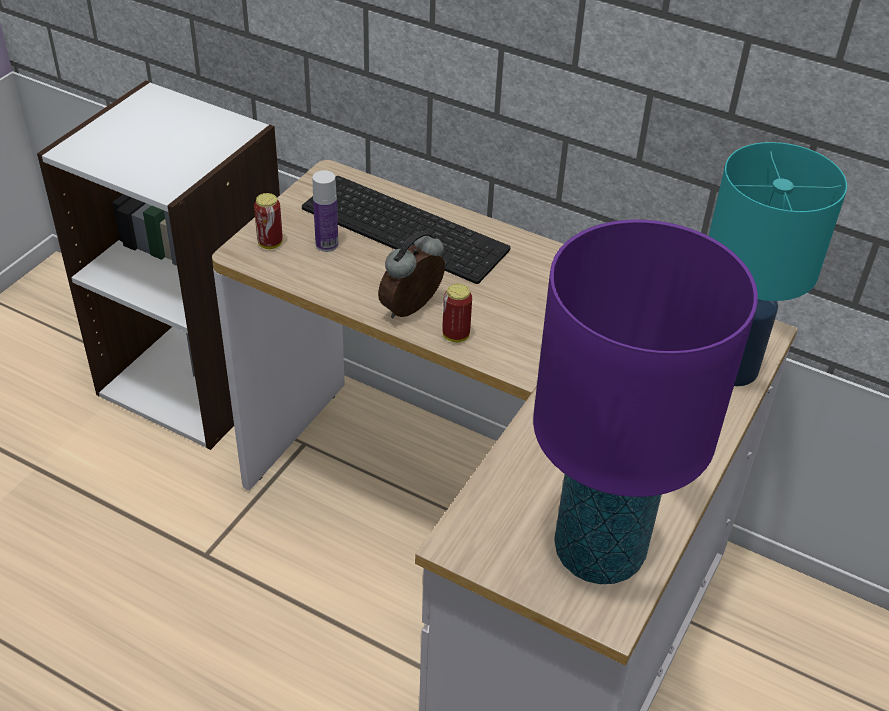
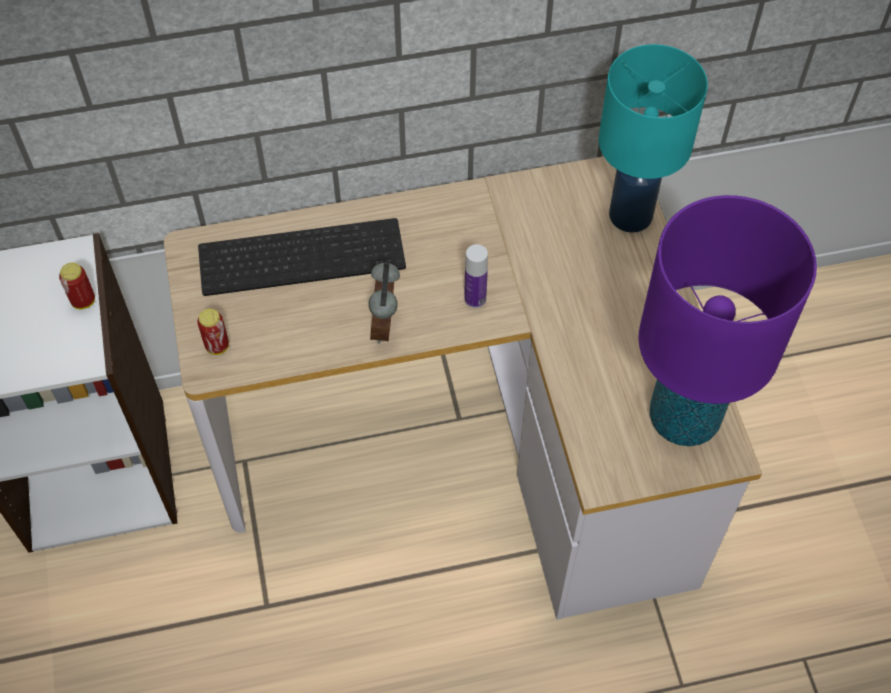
camera: 40 degrees left, 15 degrees up
bottle [313,170,338,252] -> bottle moved to [464,244,488,308]
can [442,284,472,342] -> can moved to [59,263,95,309]

